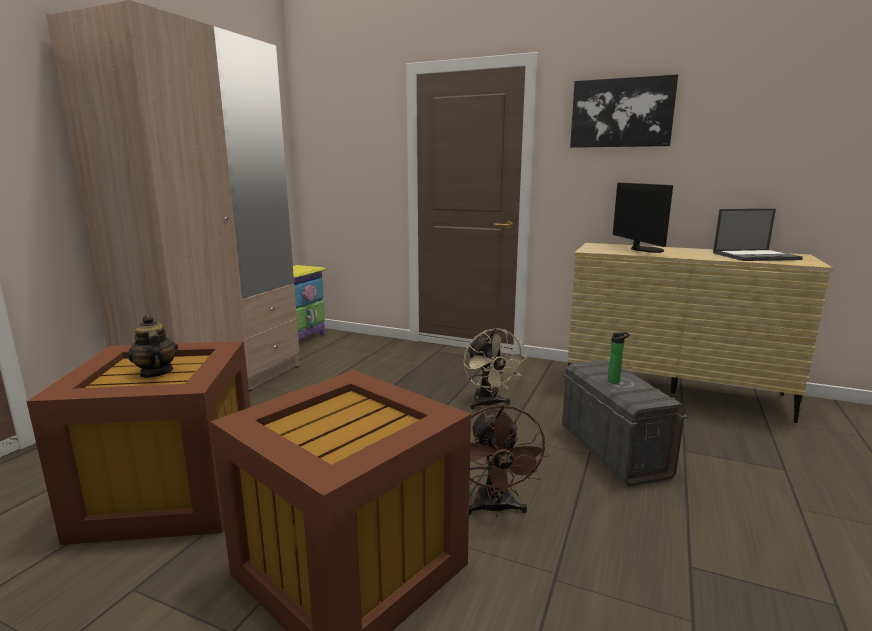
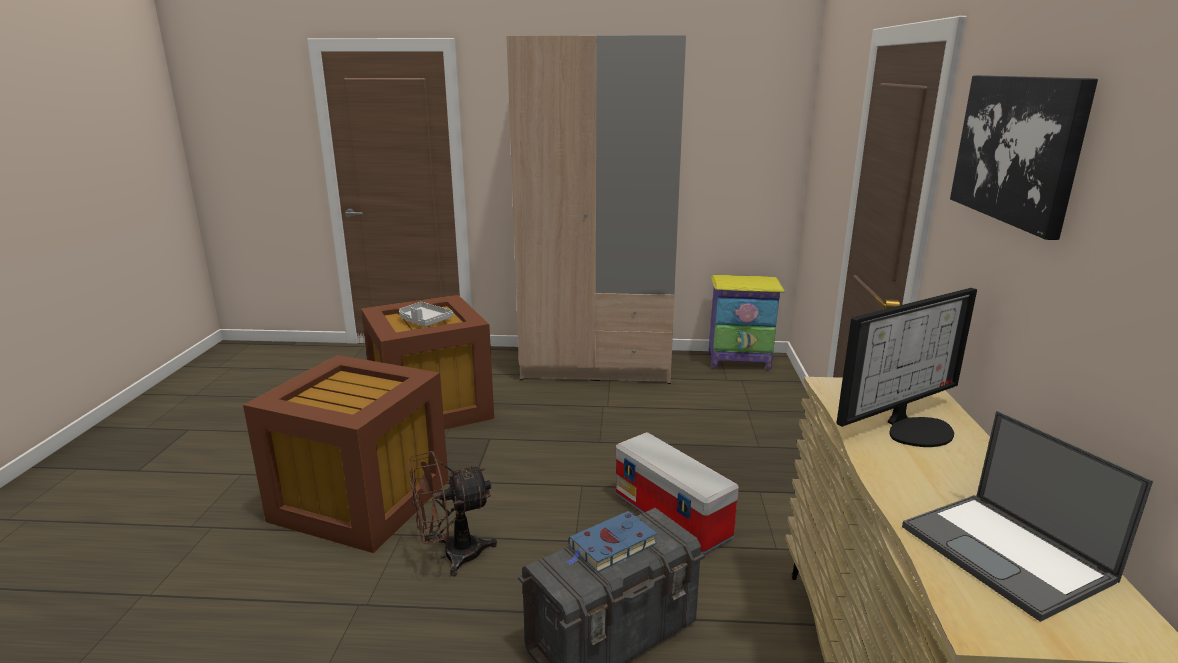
camera: 70 degrees right, 5 degrees up
teapot [127,315,178,378] -> grey tray [399,302,453,326]
beige fan [463,328,527,409] -> storage box [616,432,739,555]
bottle [608,332,630,384] -> blue book [566,511,657,573]

